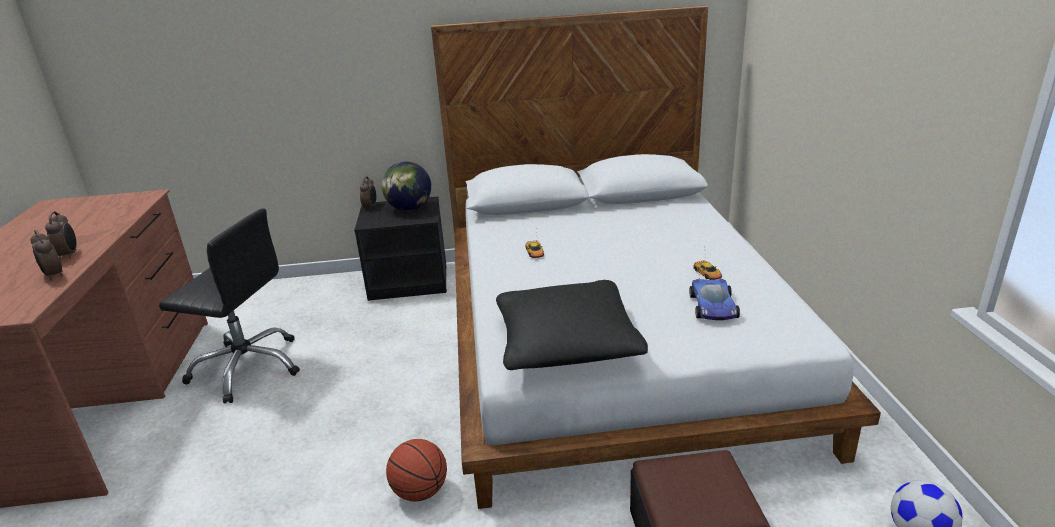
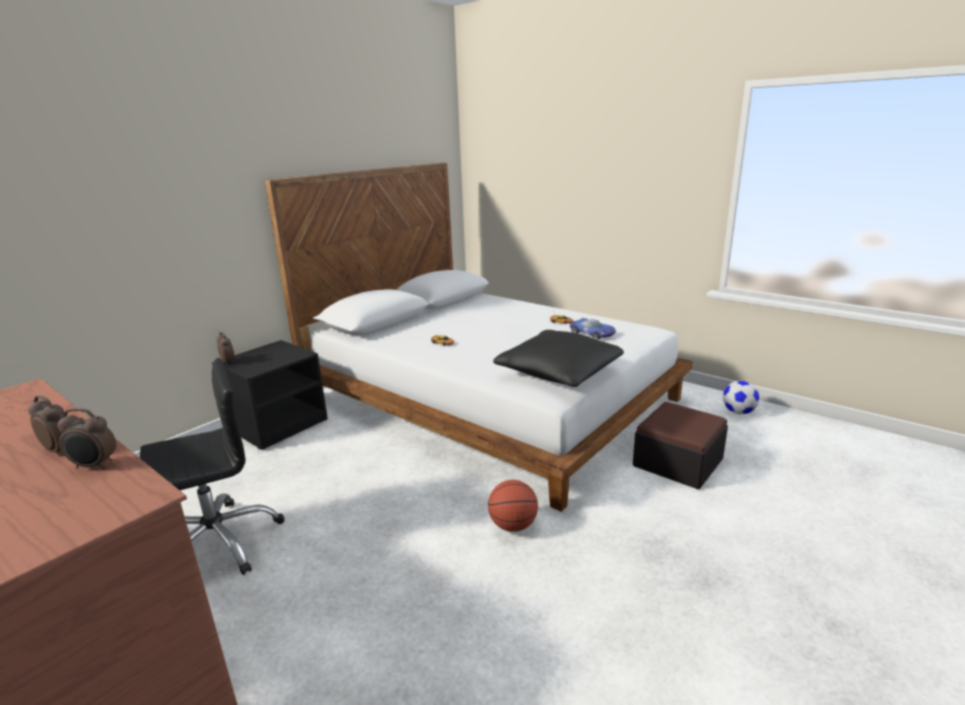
camera: 45 degrees left, 5 degrees down
globe [382,161,431,211] -> none

